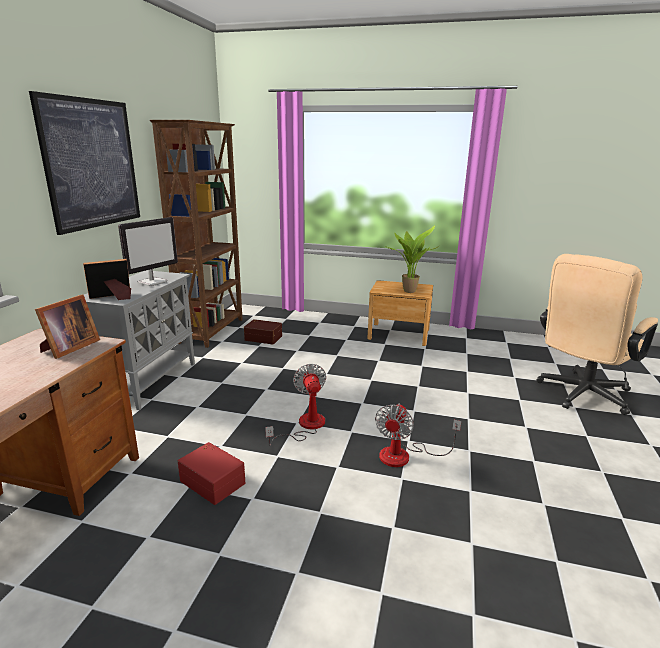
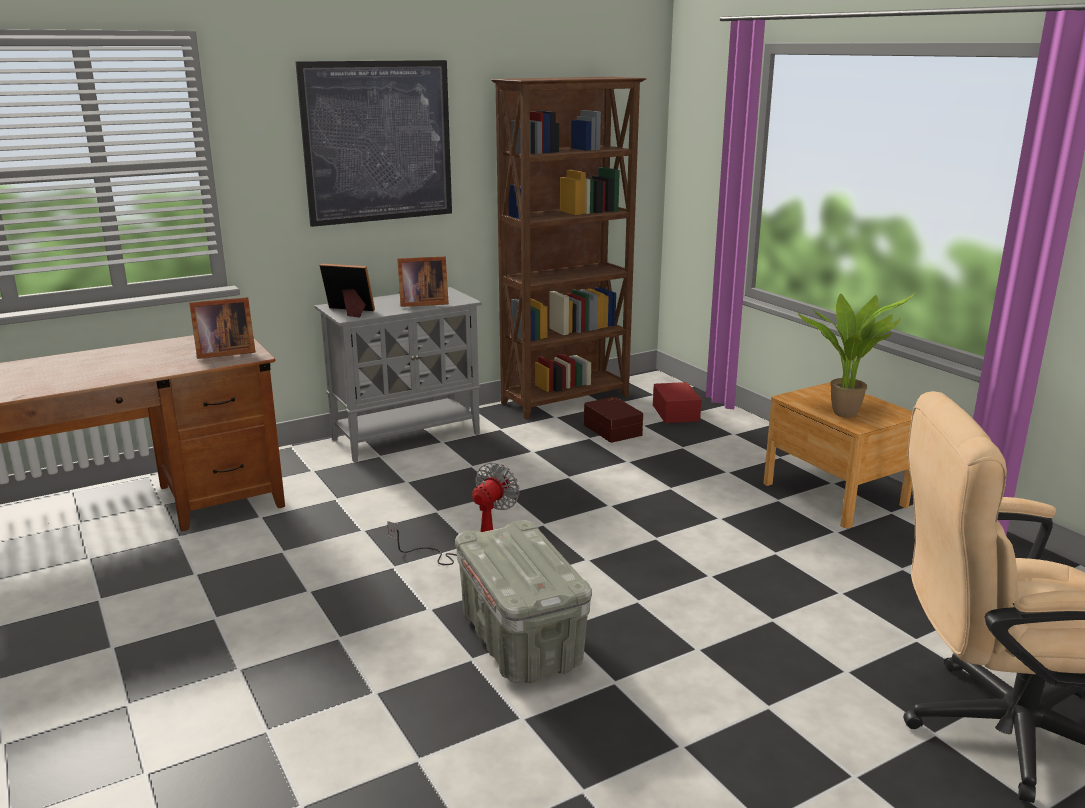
camera: 45 degrees right, 0 degrees up
monitor [118,217,178,286] -> picture frame [397,256,449,307]
red storage box [178,442,245,505] -> red storage box moved to [653,382,701,423]
fan [375,403,461,467] -> grey storage box [455,521,592,683]

